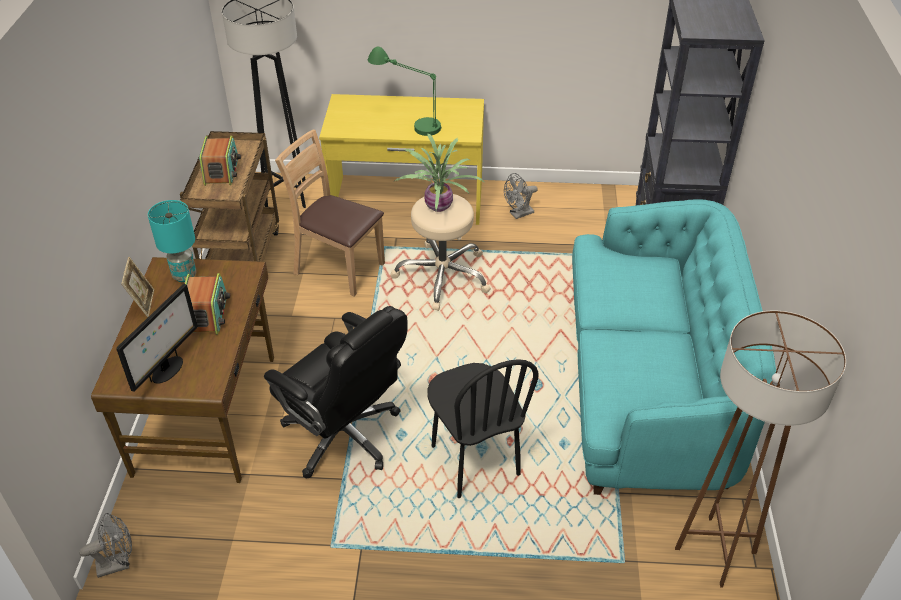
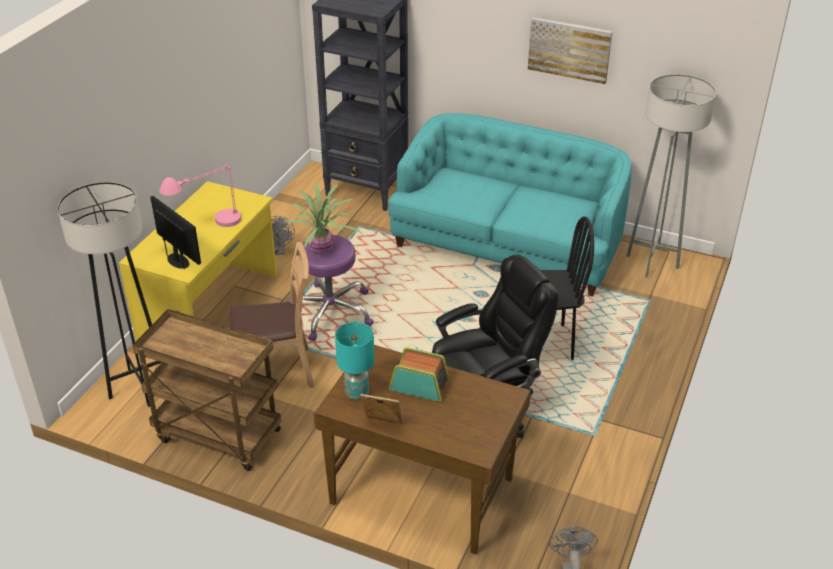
camera: 70 degrees left, 5 degrees down
monitor [116,284,198,392] -> monitor moved to [151,196,201,269]
radio [199,136,241,186] -> none
brown chair [275,130,385,296] -> brown chair turned 150 degrees counterclockwise [229,242,314,388]
green table lamp [368,46,442,136] -> pink table lamp [159,165,241,227]
beige stool [391,194,491,311] -> purple stool [287,235,374,341]
brown floor lamp [675,311,846,588] -> grey floor lamp [627,74,716,277]
none -> picture [528,17,613,84]

